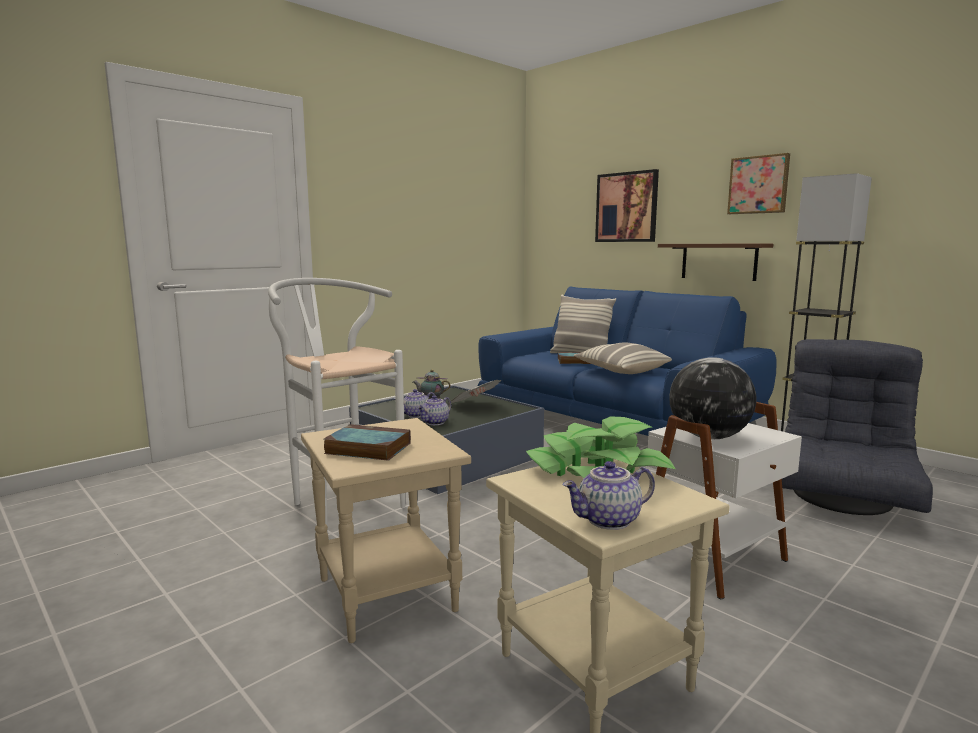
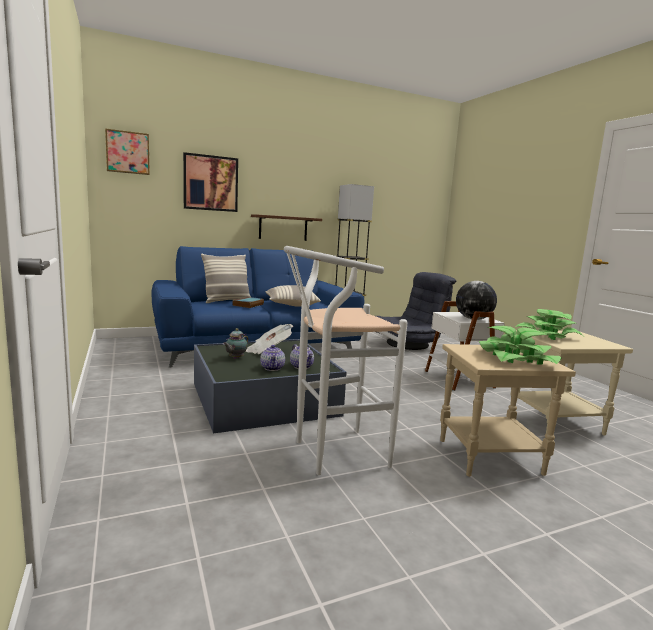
camera: 70 degrees left, 0 degrees up
book [324,424,411,461] -> potted plant [479,326,561,365]
teapot [562,461,655,530] -> none
picture [727,153,790,214] -> picture moved to [105,128,150,175]
grey armchair [782,339,933,515] -> grey armchair turned 105 degrees clockwise [376,272,456,350]

